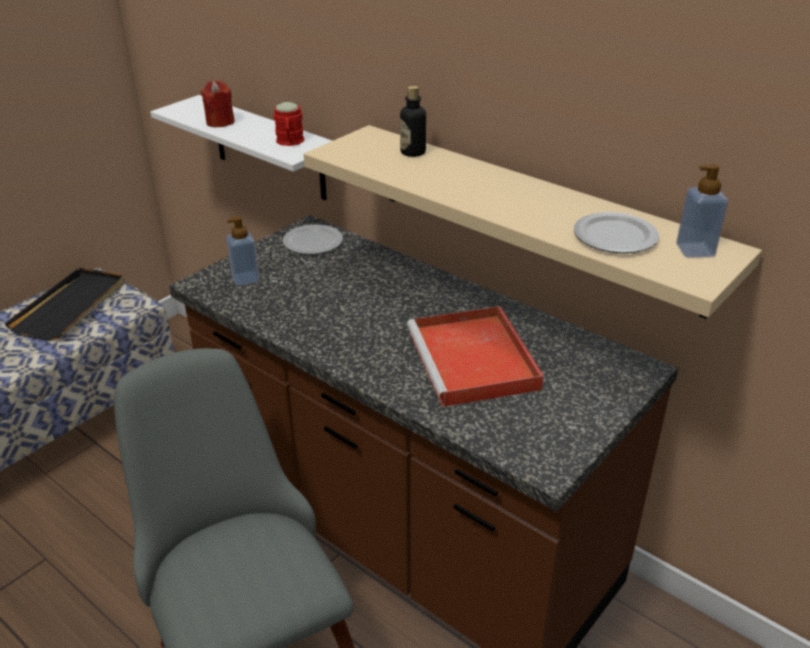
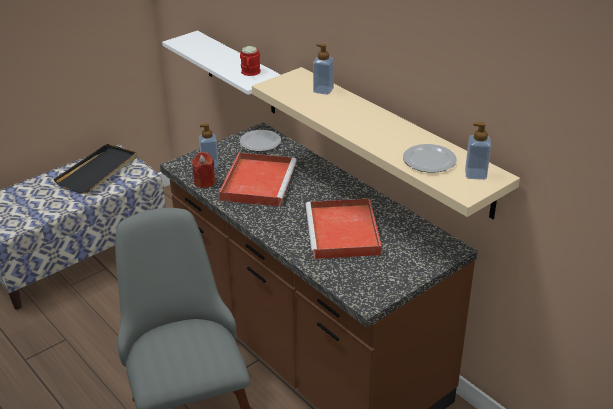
camera: 10 degrees right, 0 degrees up
red candle [201,80,235,127] -> red candle moved to [191,152,216,188]
bottle [400,86,426,157] -> soap dispenser [313,44,334,95]
none -> red tray [219,153,297,207]

